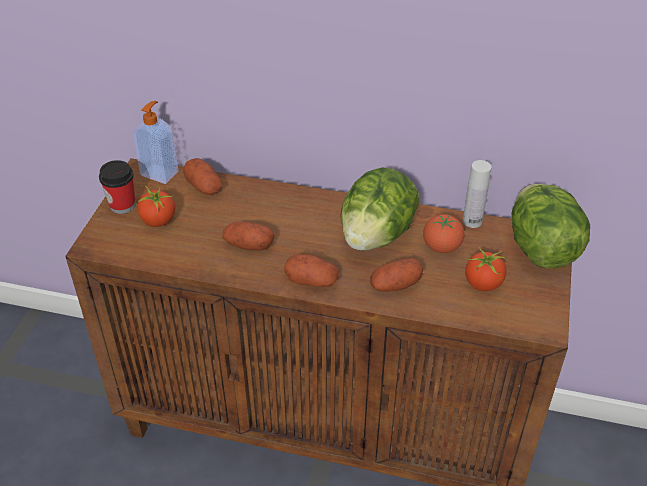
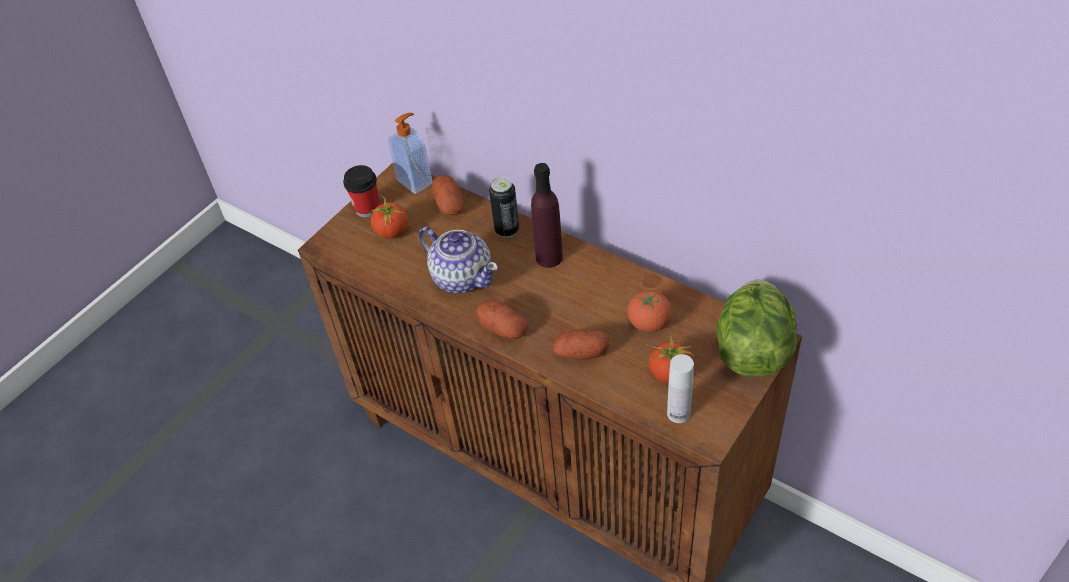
camera: 25 degrees right, 5 degrees up
potato [222,221,274,251] -> teapot [418,227,498,294]
lettuce [341,167,420,251] -> none
white bottle [463,160,492,228] -> white bottle moved to [667,354,694,423]
none -> can [489,177,519,237]
none -> purple bottle [531,163,563,268]

